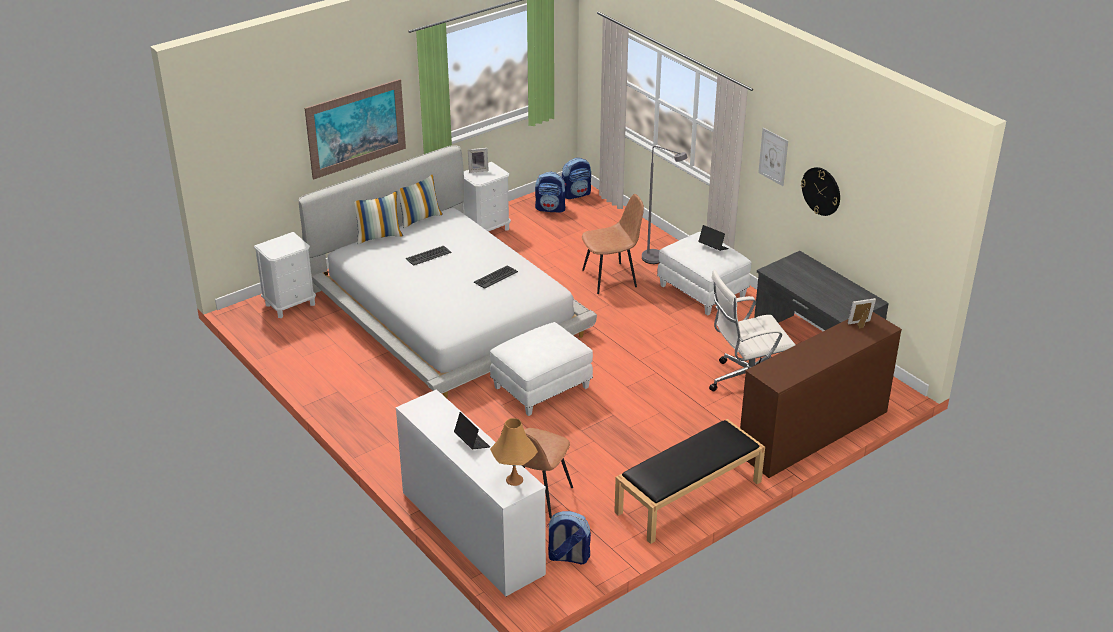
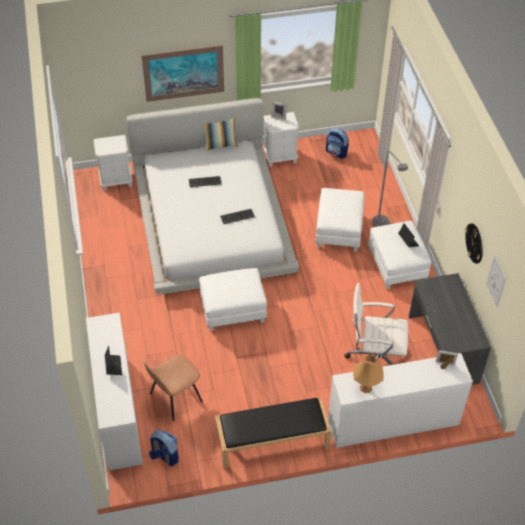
camera: 25 degrees right, 15 degrees up
pillow [355,191,403,244] -> none
orange table lamp [490,418,538,486] -> orange table lamp moved to [353,355,384,393]
backpack [562,158,591,199] -> none
brown chair [582,194,644,294] -> white ottoman [315,188,364,252]
brown dresser [740,312,902,478] -> white dresser [328,353,473,448]
picture [758,128,788,186] -> picture moved to [486,256,506,307]

